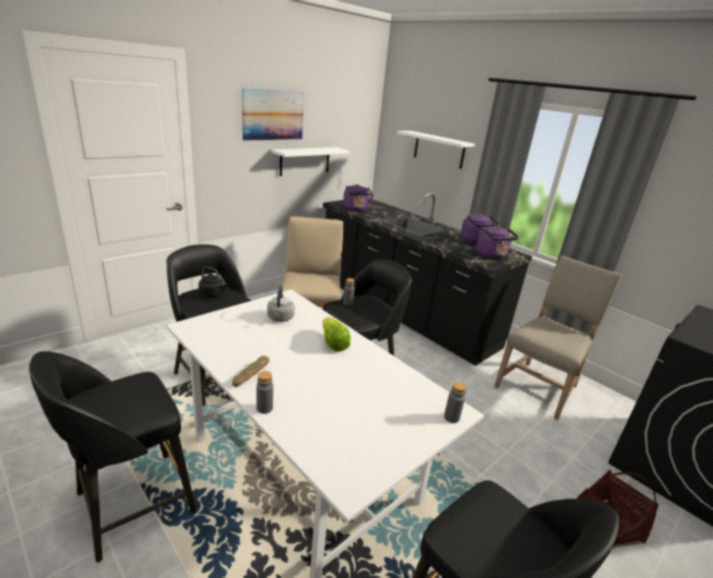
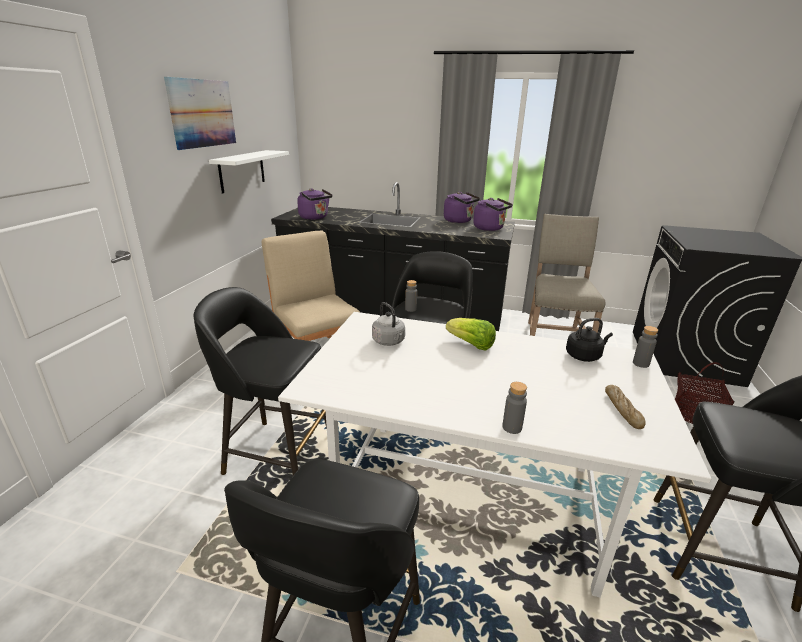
camera: 30 degrees left, 0 degrees up
black kettle [199,267,228,297] -> black kettle moved to [566,318,613,362]
bread [232,356,269,387] -> bread moved to [605,385,646,429]
white shelf [397,131,475,169] -> none

